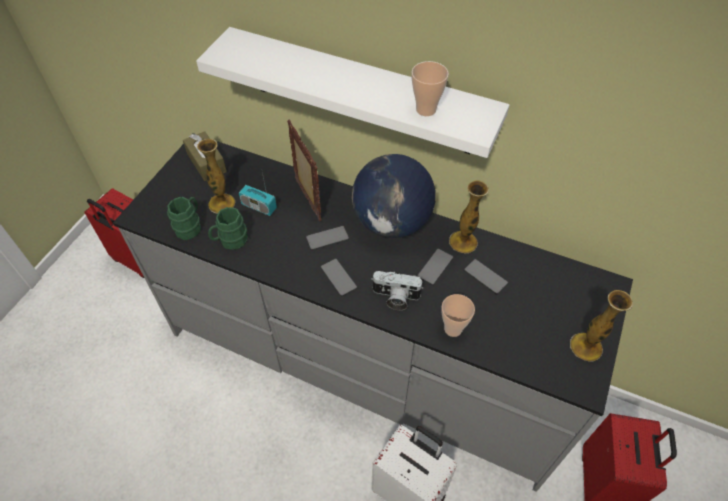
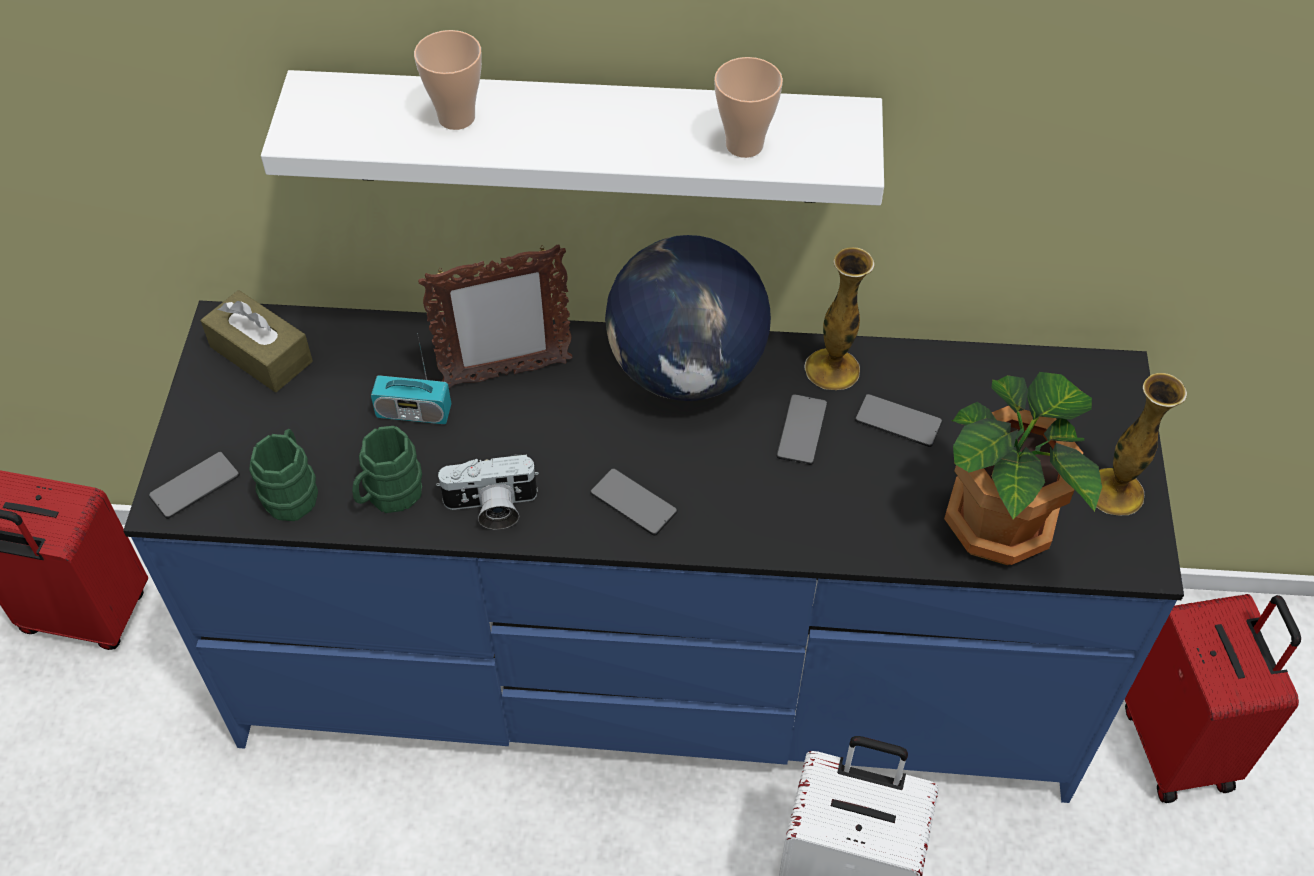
camera: 20 degrees left, 0 degrees up
grey dresser [113,133,633,492] -> blue dresser [123,300,1184,803]
vase [197,139,235,213] -> none
picture frame [287,119,322,221] -> picture frame turned 120 degrees clockwise [418,244,573,388]
phone [306,226,349,250] -> phone moved to [149,452,240,519]
camera [371,271,423,310] -> camera moved to [436,454,539,529]
cup [441,294,475,337] -> cup moved to [414,30,482,130]
none -> potted plant [944,372,1102,565]

